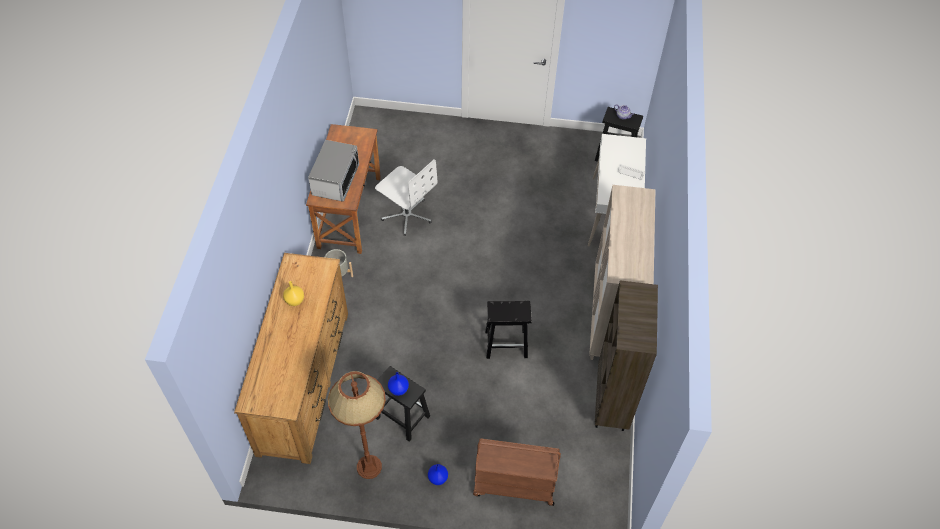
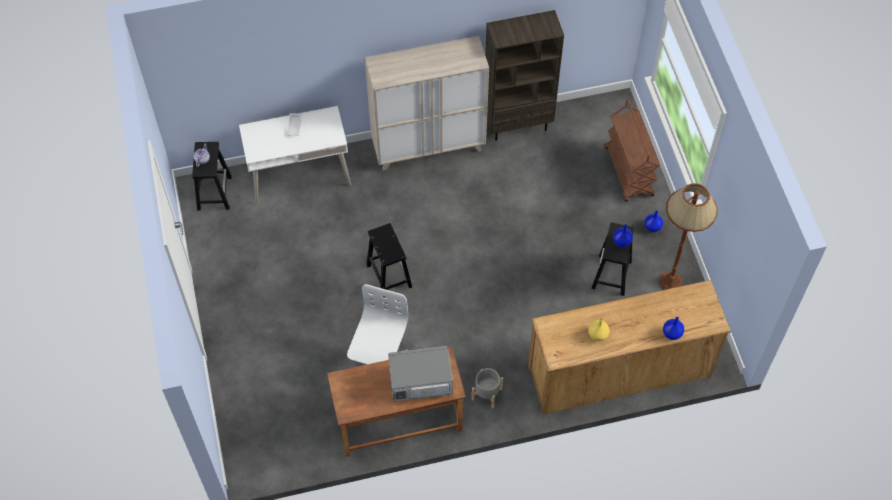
camera: 110 degrees left, 5 degrees up
black stool [485,301,532,359] -> black stool moved to [366,223,412,297]
none -> blue vase [663,317,684,340]

